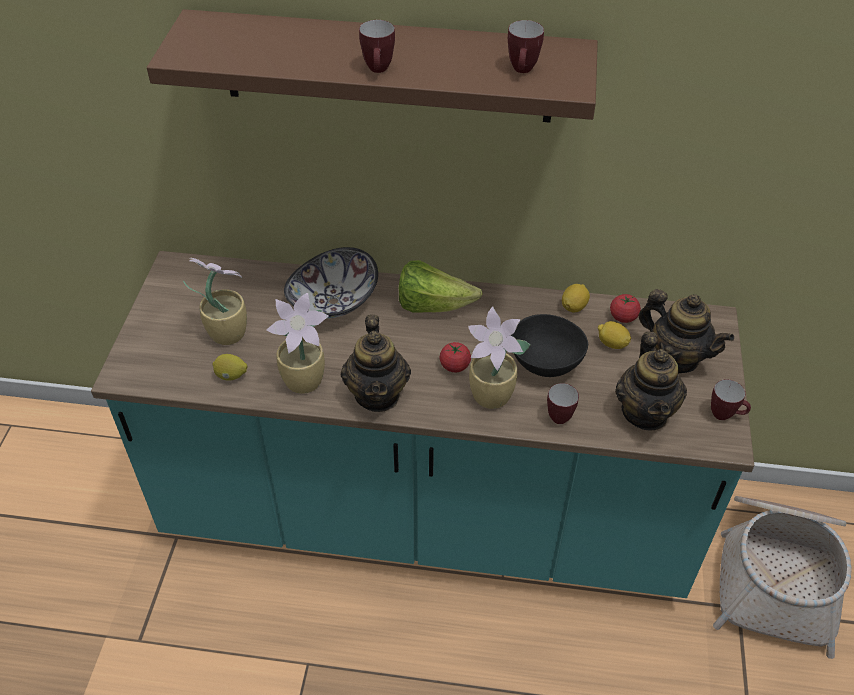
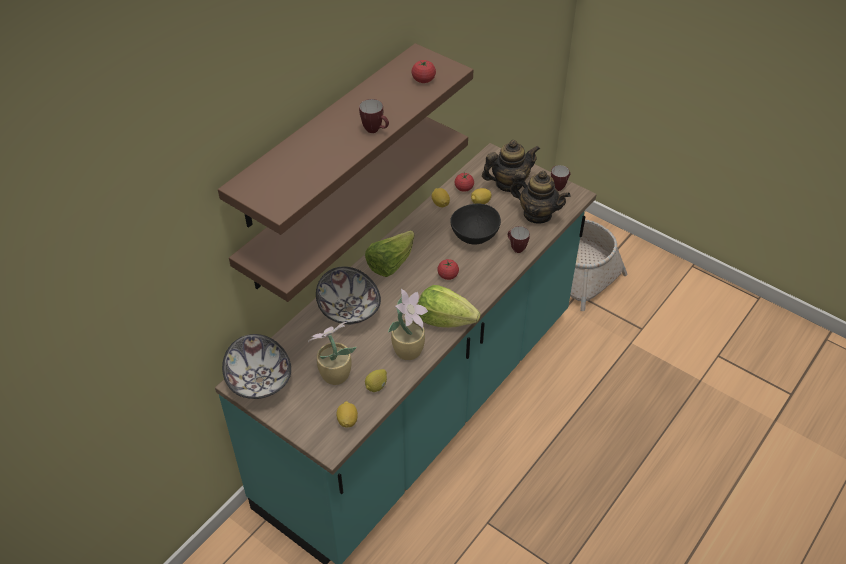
camera: 60 degrees left, 0 degrees up
teapot [341,315,411,412] -> lettuce [418,285,481,328]
potted plant [468,306,530,409] -> none
mug [508,20,544,73] -> tomato [412,60,436,83]
none -> bowl [222,334,291,399]
none -> brown shelf [229,117,468,302]
none -> lemon [337,401,358,428]

